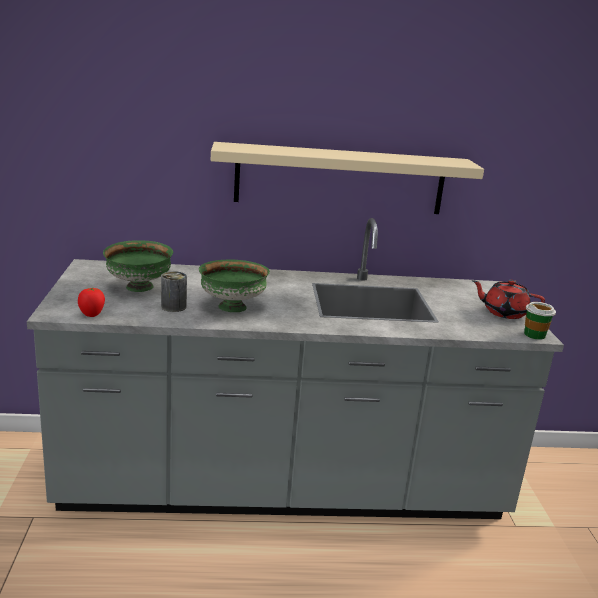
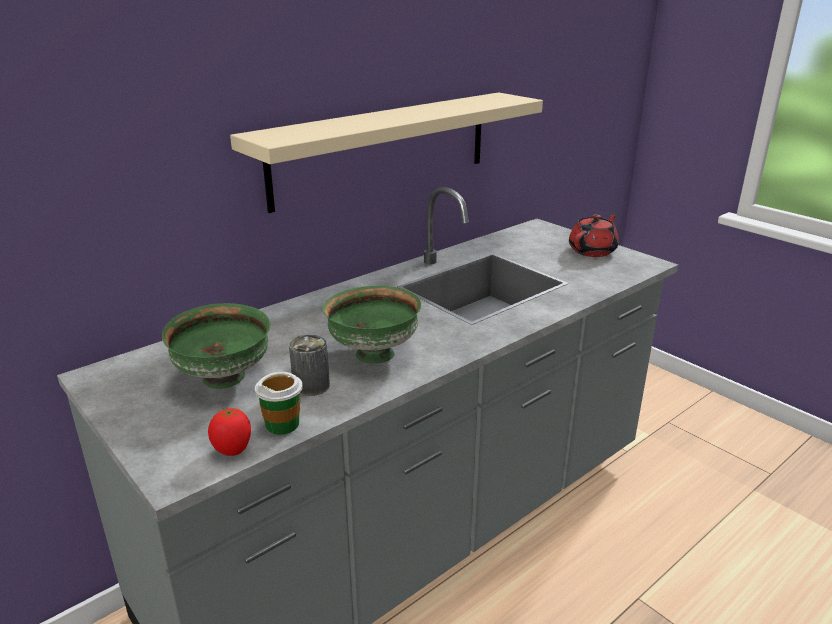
camera: 35 degrees left, 5 degrees up
red teapot [472,280,545,319] -> red teapot turned 150 degrees clockwise [569,213,619,257]
cup [524,302,556,340] -> cup moved to [255,372,303,435]

